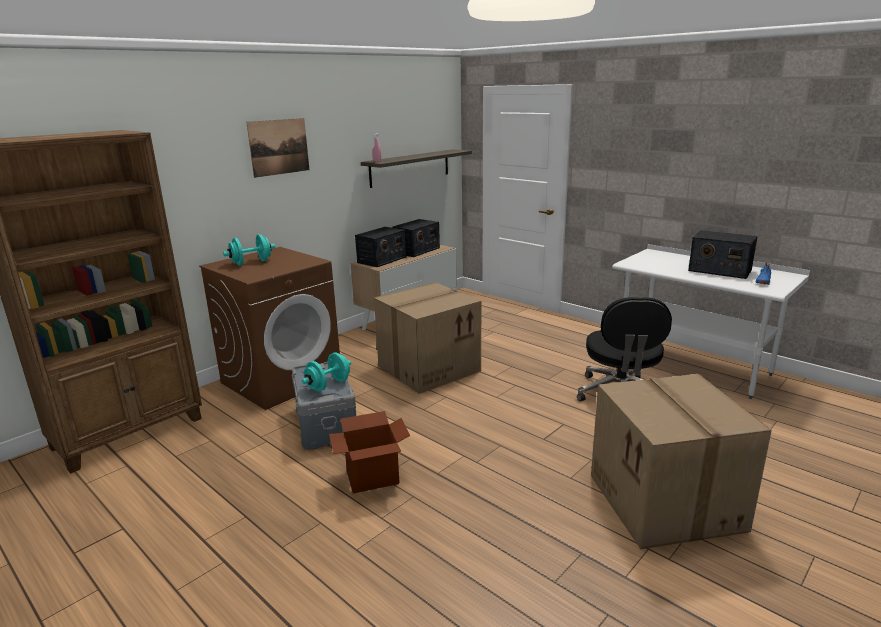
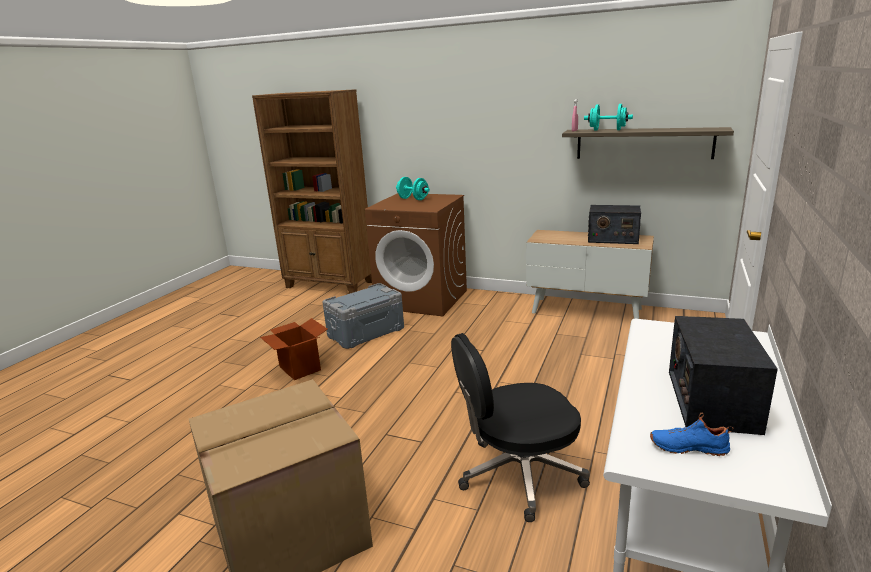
camera: 70 degrees right, 0 degrees up
picture [246,118,309,178] -> none
turquoise dumbbell [302,352,351,391] -> turquoise dumbbell moved to [584,104,633,131]
radio [355,227,407,267] -> none
cardboard box [374,282,481,394] -> none

